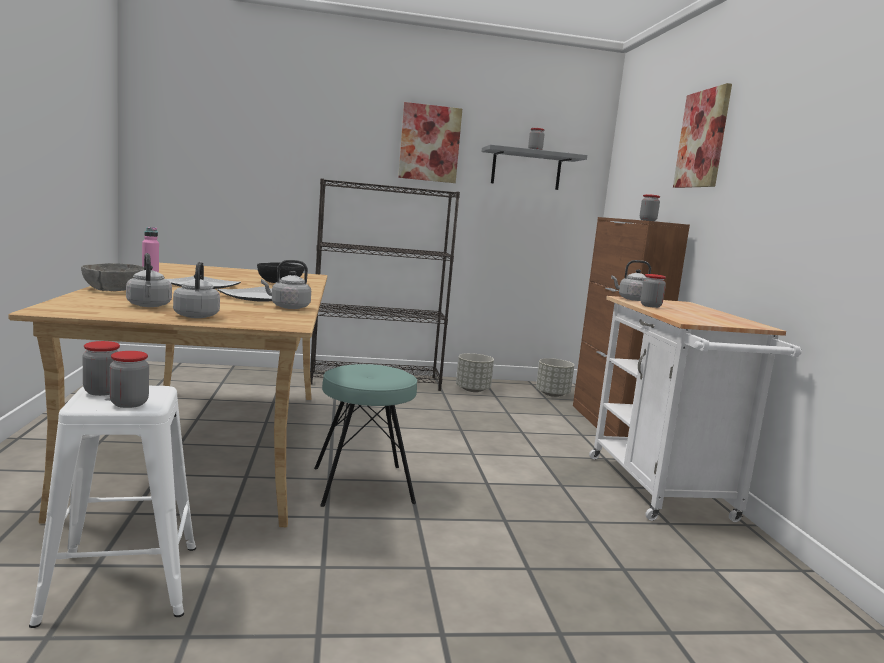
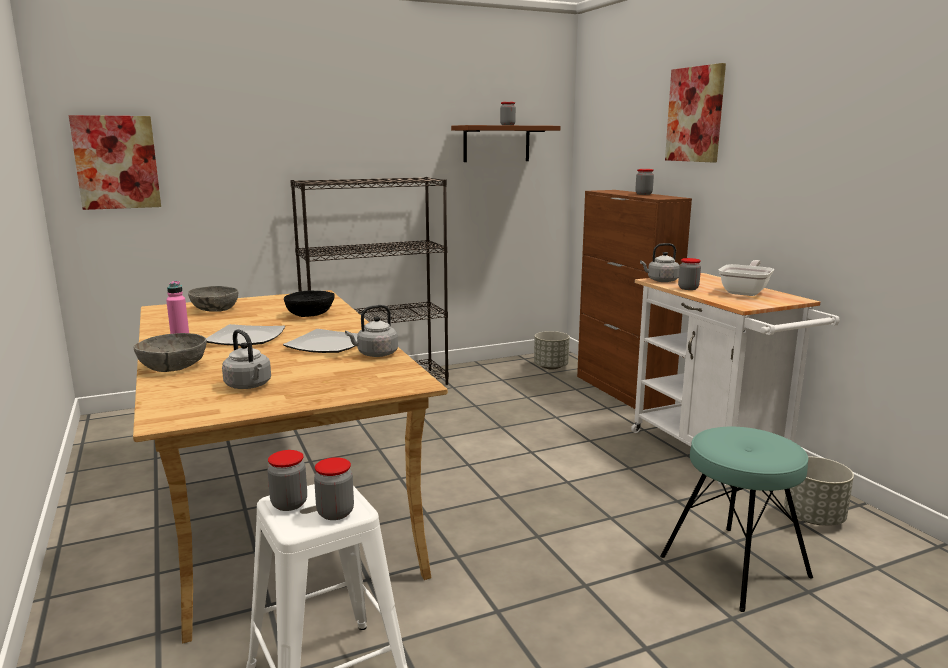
camera: 15 degrees left, 5 degrees up
grey kettle [173,262,220,318] -> none
turquoise stool [314,364,417,507] -> turquoise stool moved to [660,427,813,612]
picture [398,102,462,183] -> picture moved to [69,115,161,210]
grey planter [456,353,494,392] -> grey planter moved to [784,456,854,525]
grey shelf [482,144,587,190] -> brown shelf [451,125,561,162]
none -> grey bowl [188,286,238,311]
none -> frying pan [719,260,774,296]

